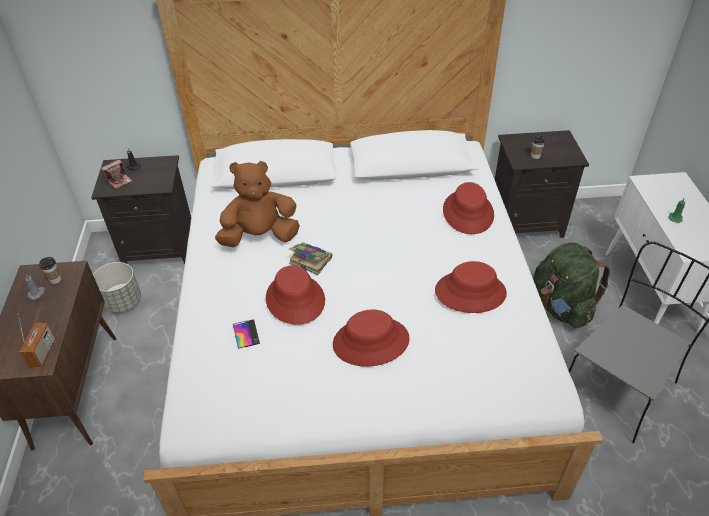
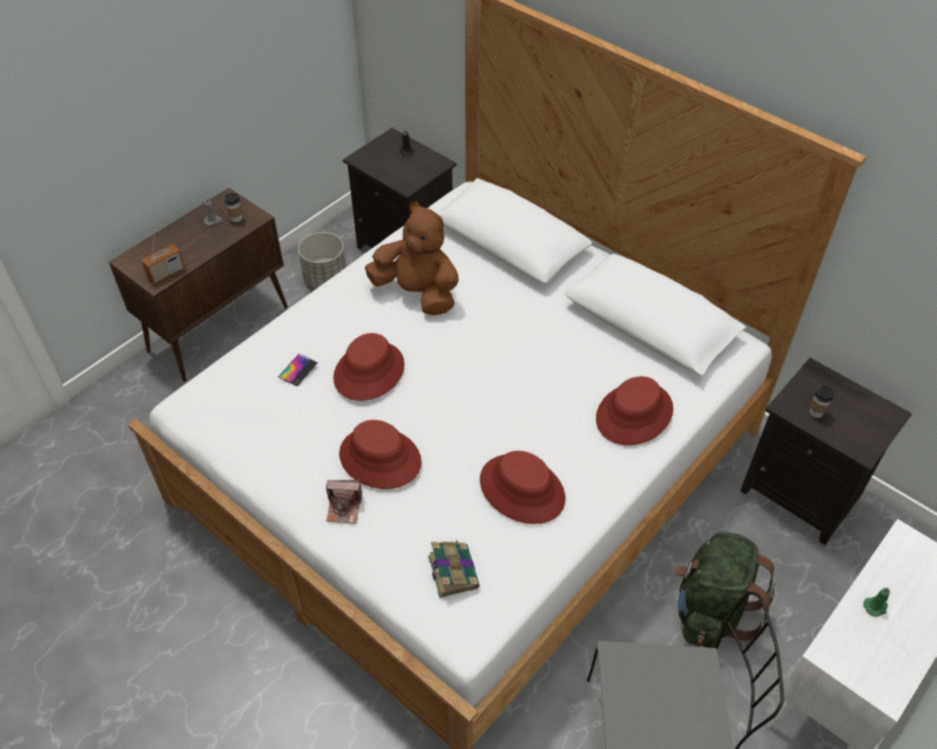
camera: 45 degrees right, 5 degrees up
camera [101,159,132,189] -> camera moved to [326,480,362,524]
book [289,242,332,275] -> book moved to [428,541,480,598]

